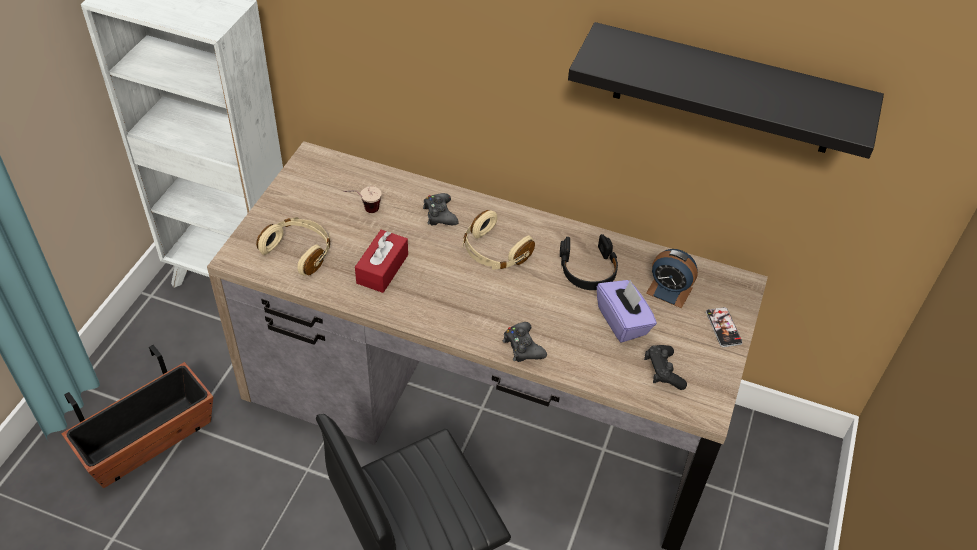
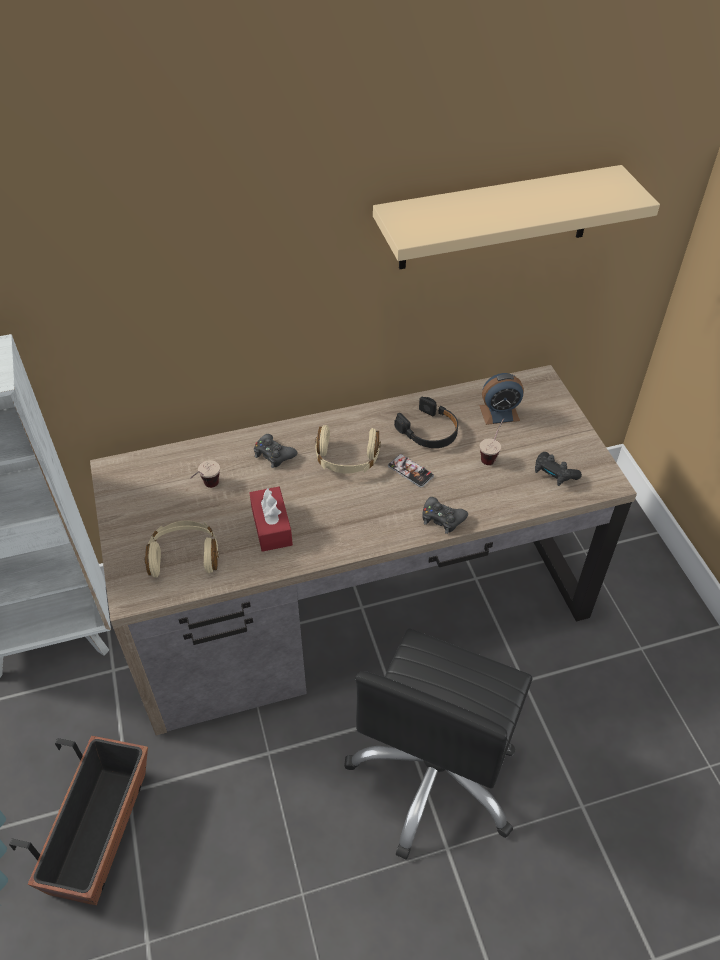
camera: 35 degrees left, 0 degrees up
black shelf [568,22,884,159] -> beige shelf [373,165,660,269]
purple tissue box [597,280,657,343] -> cup [480,418,504,465]
phone [706,307,743,347] -> phone moved to [388,454,434,487]

